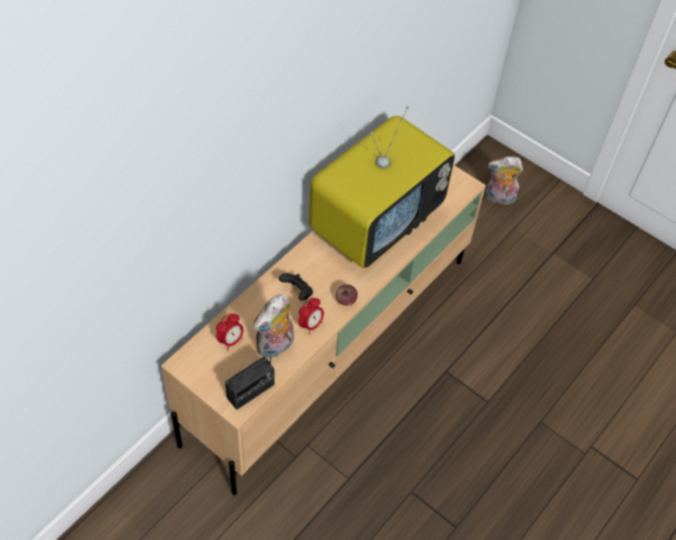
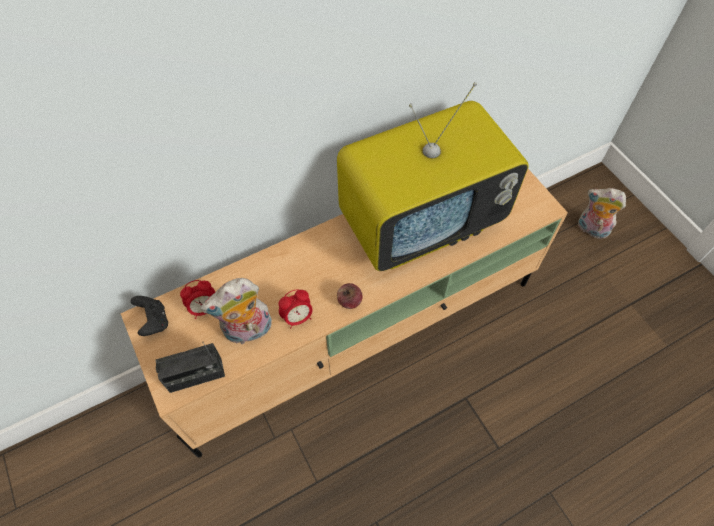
camera: 25 degrees right, 5 degrees up
black game controller [279,273,313,300] -> black game controller moved to [130,296,168,336]

